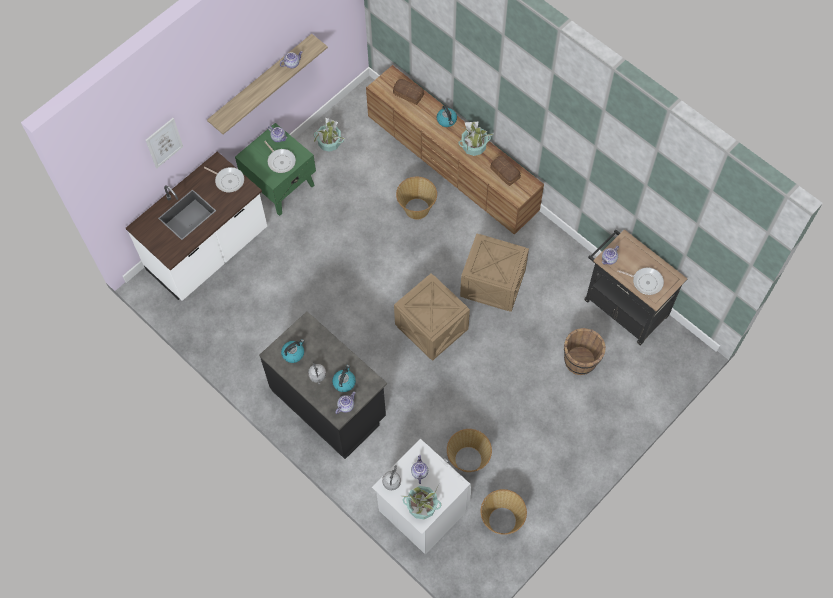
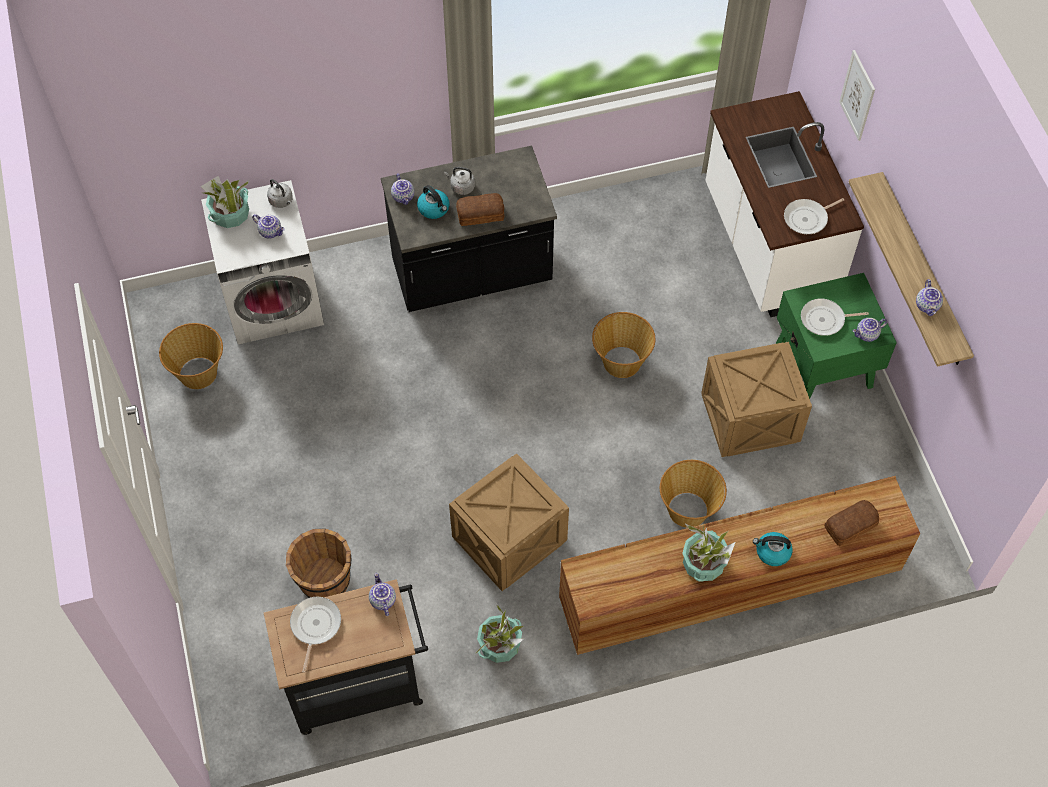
camera: 120 degrees right, 5 degrees down
kettle [281,339,304,363] -> none
potted plant [313,118,345,152] -> potted plant moved to [475,601,525,663]
crate [394,273,470,361] -> crate moved to [701,342,812,457]
basket [447,429,492,472] -> basket moved to [592,312,655,378]
bread [490,156,521,186] -> bread moved to [456,193,505,226]
frying pan [617,267,664,295] -> frying pan turned 135 degrees clockwise [290,597,341,672]

